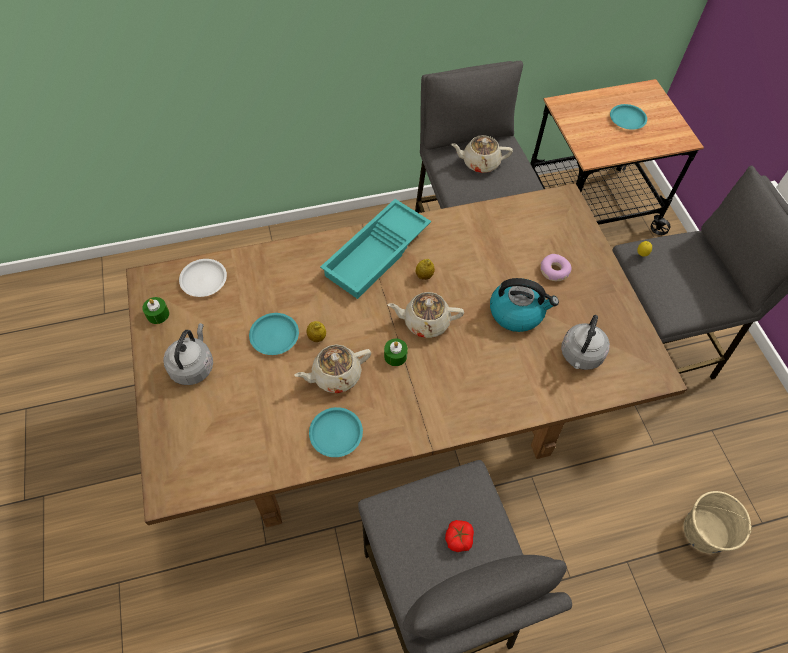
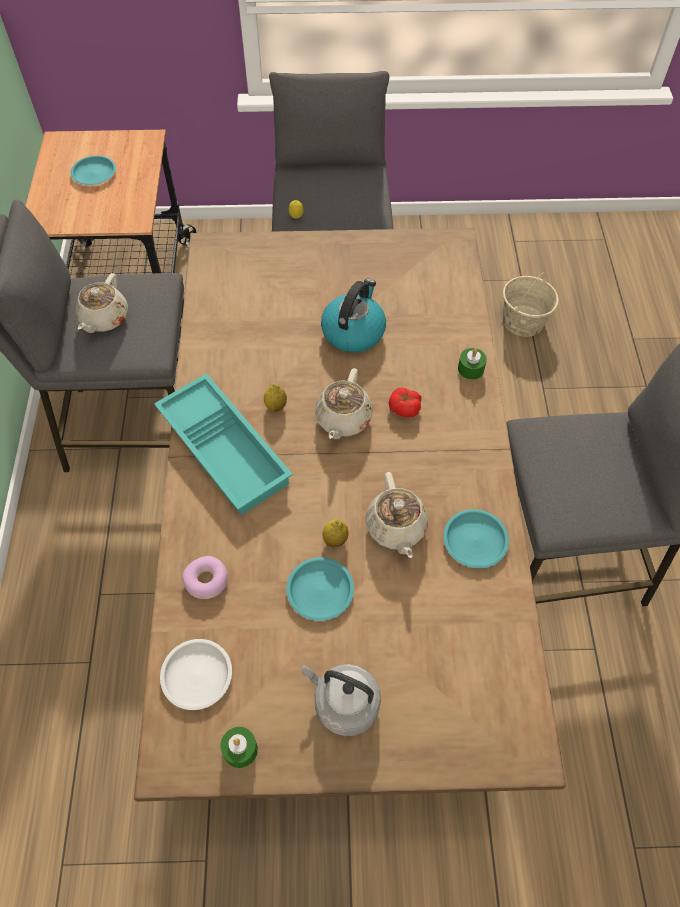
camera: 75 degrees left, 0 degrees up
green candle [384,339,408,366] -> green candle moved to [458,348,487,380]
tomato [445,520,474,552] -> tomato moved to [389,387,421,417]
donut [540,254,571,281] -> donut moved to [182,556,228,599]
grey kettle [561,315,610,370] -> none

